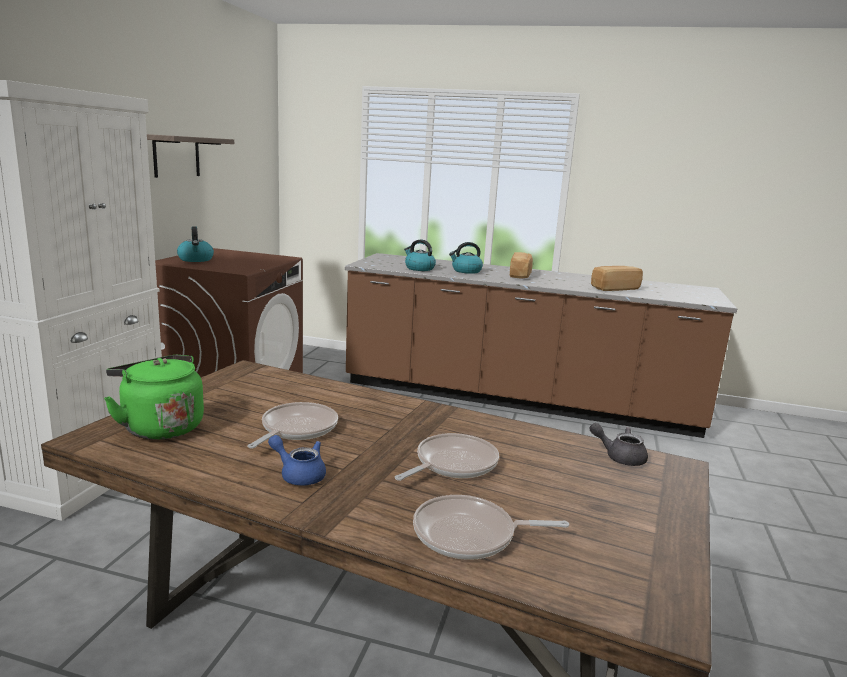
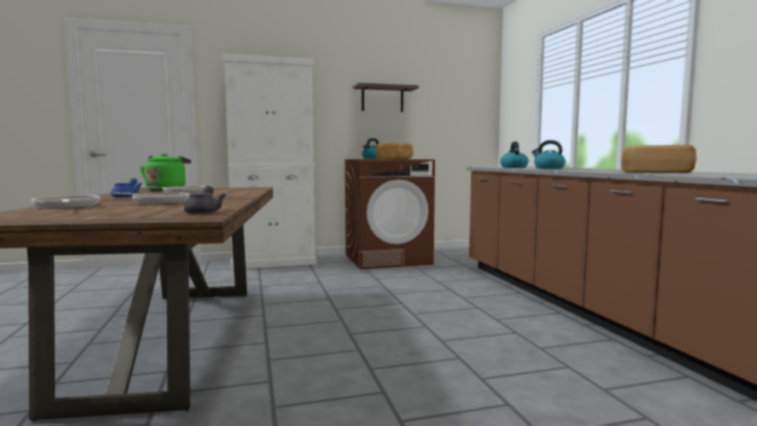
camera: 60 degrees right, 10 degrees down
bread [510,252,533,278] -> bread moved to [376,143,413,159]

